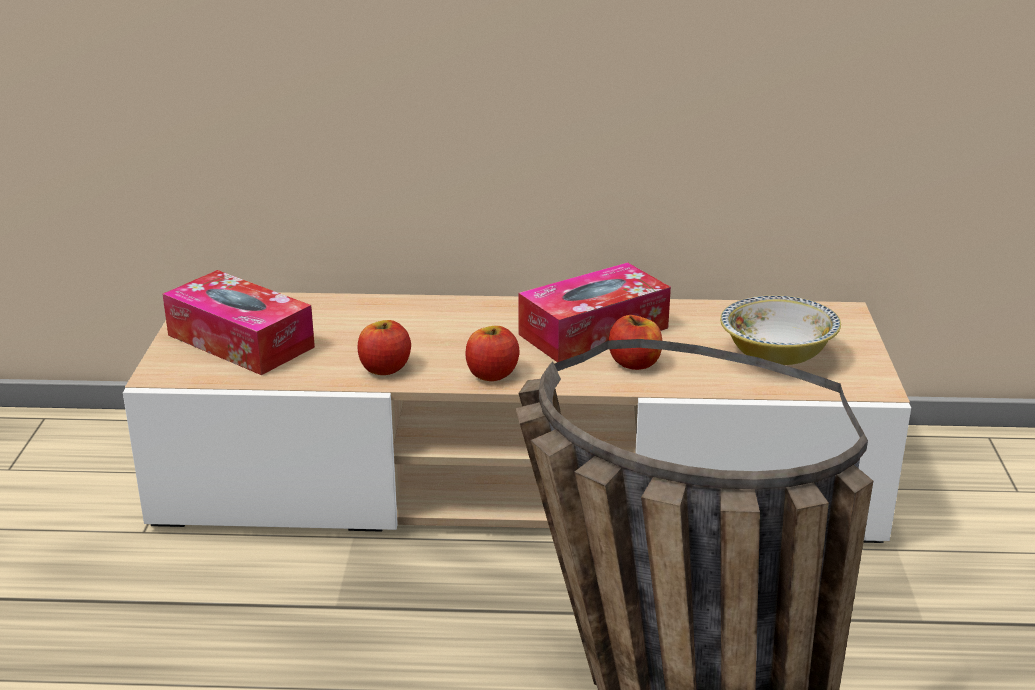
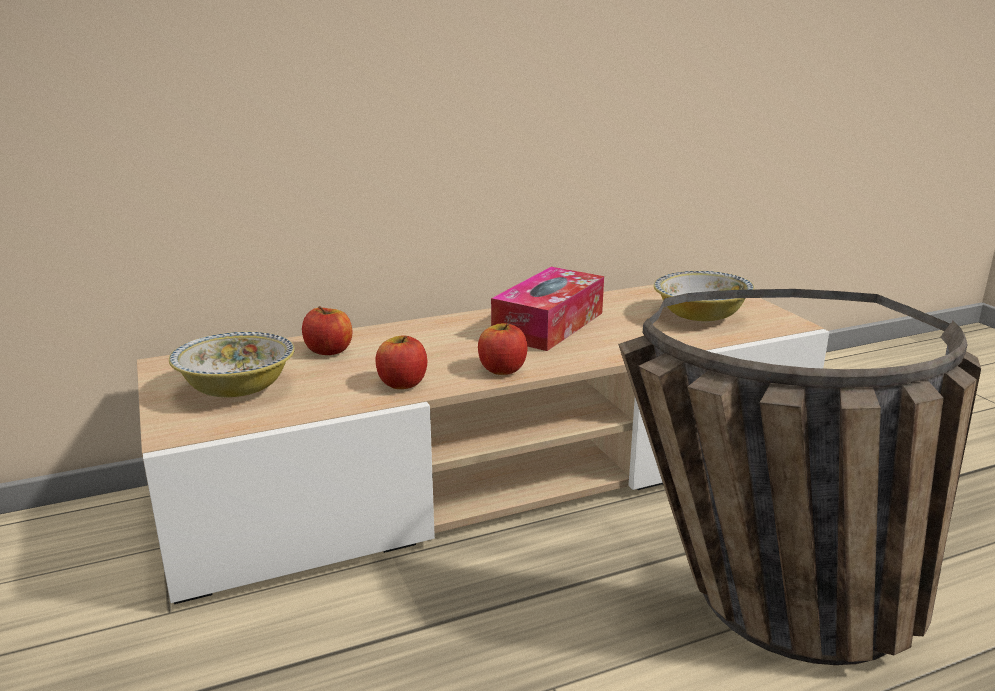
camera: 25 degrees left, 5 degrees down
tissue box [162,270,315,375] -> bowl [169,332,295,397]
apple [608,315,662,370] -> apple moved to [302,306,352,355]

